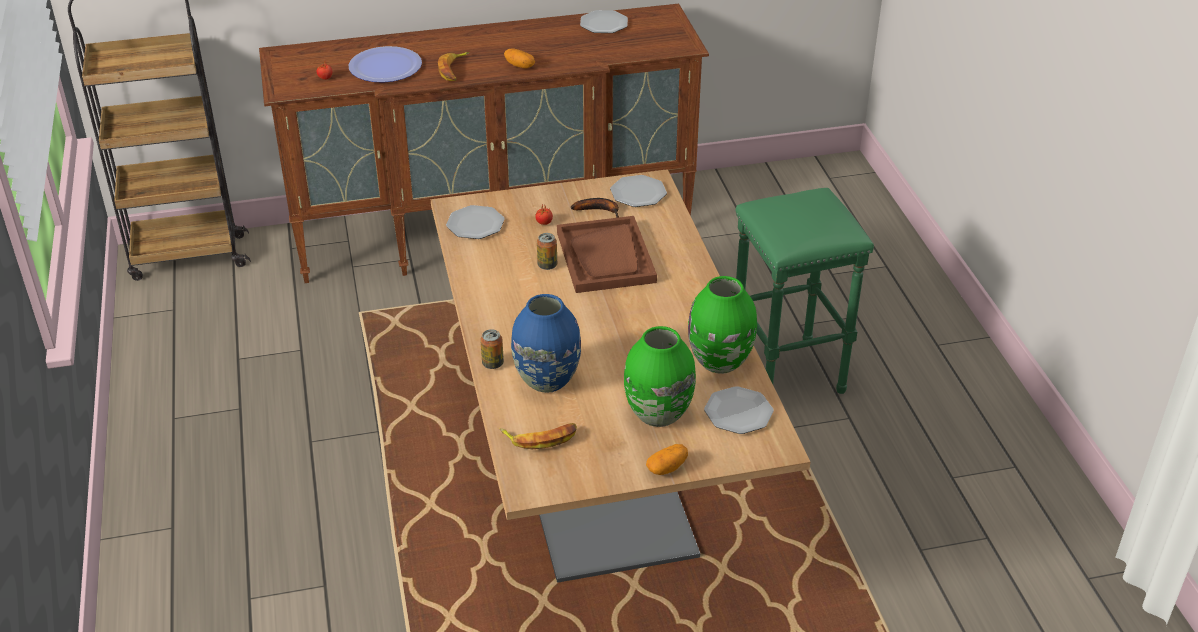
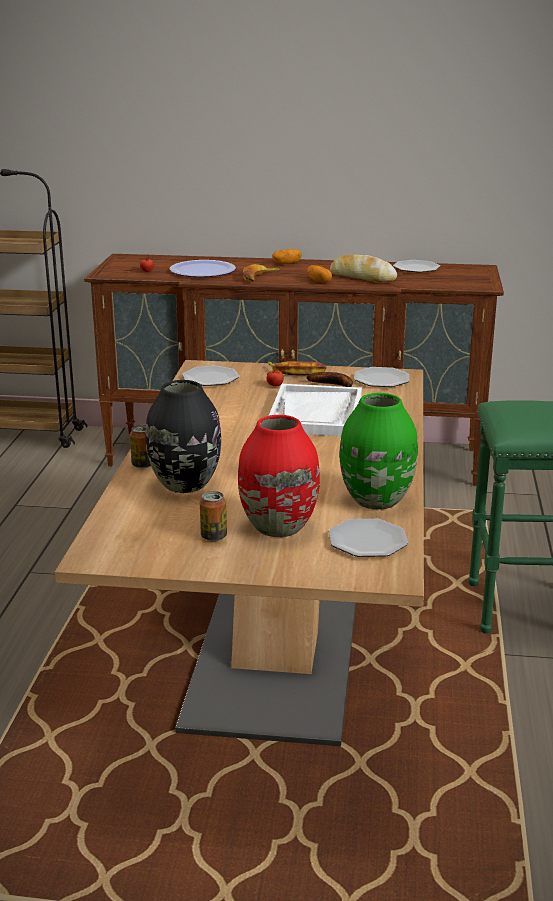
camera: 20 degrees right, 15 degrees down
banana [500,423,577,449] -> banana moved to [268,361,327,375]
blue vase [511,294,581,393] -> black vase [145,380,221,493]
can [537,233,557,270] -> can moved to [200,491,227,541]
brown tray [557,216,657,293] -> white tray [269,384,362,436]
green vase [624,326,696,427] -> red vase [238,415,320,537]
potato [646,444,688,475] -> potato moved to [272,249,302,264]
none -> bread [330,255,397,282]

